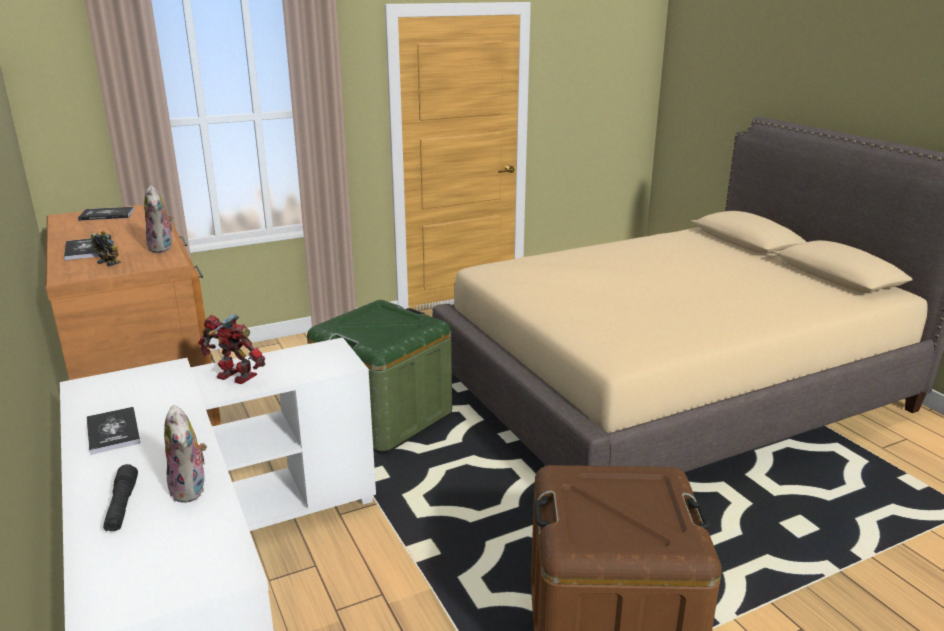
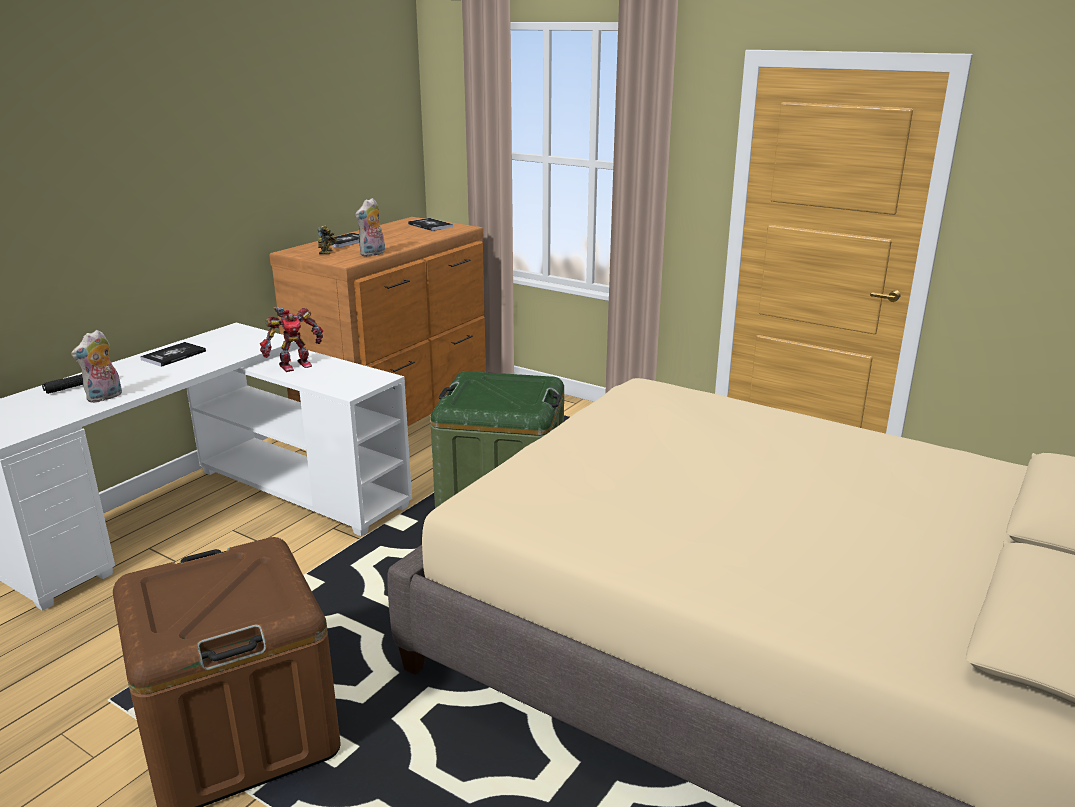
camera: 60 degrees right, 0 degrees up
toy robot [198,314,266,384] -> toy robot turned 60 degrees clockwise [260,307,323,372]

